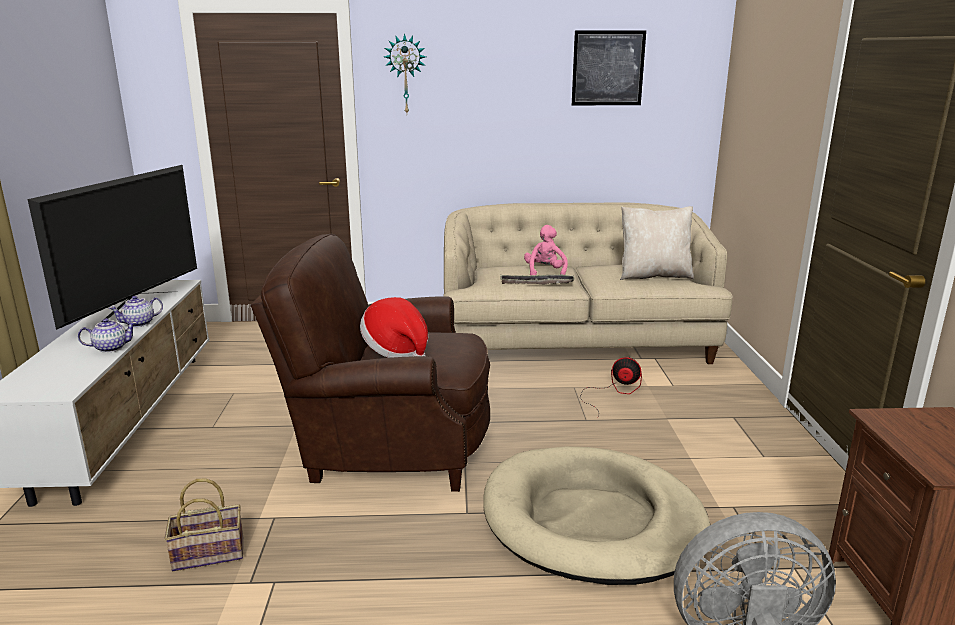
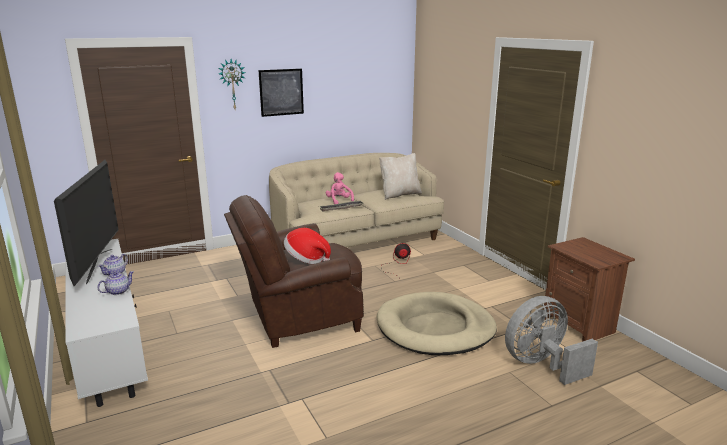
camera: 25 degrees left, 0 degrees up
basket [164,478,243,571] -> none
picture [572,31,646,105] -> picture moved to [258,69,304,117]

